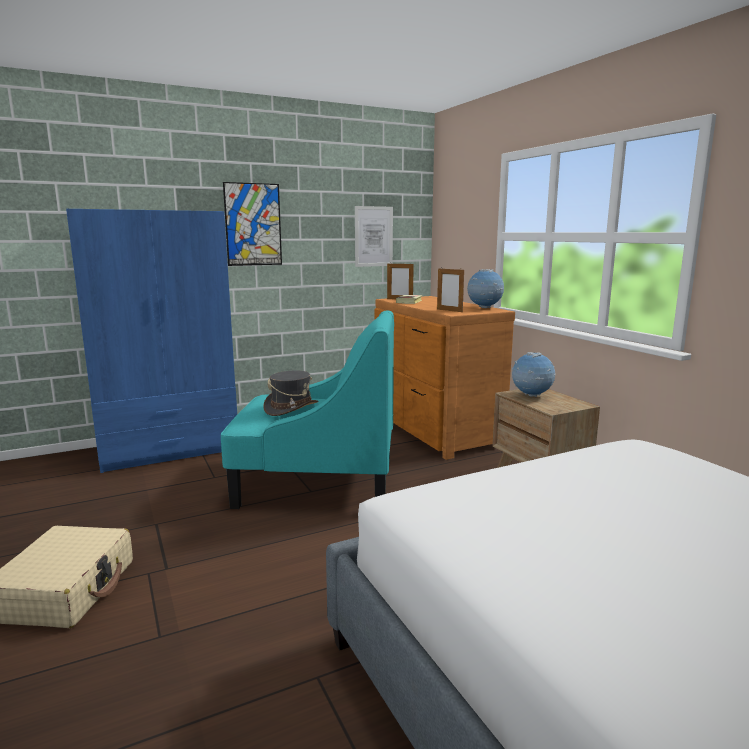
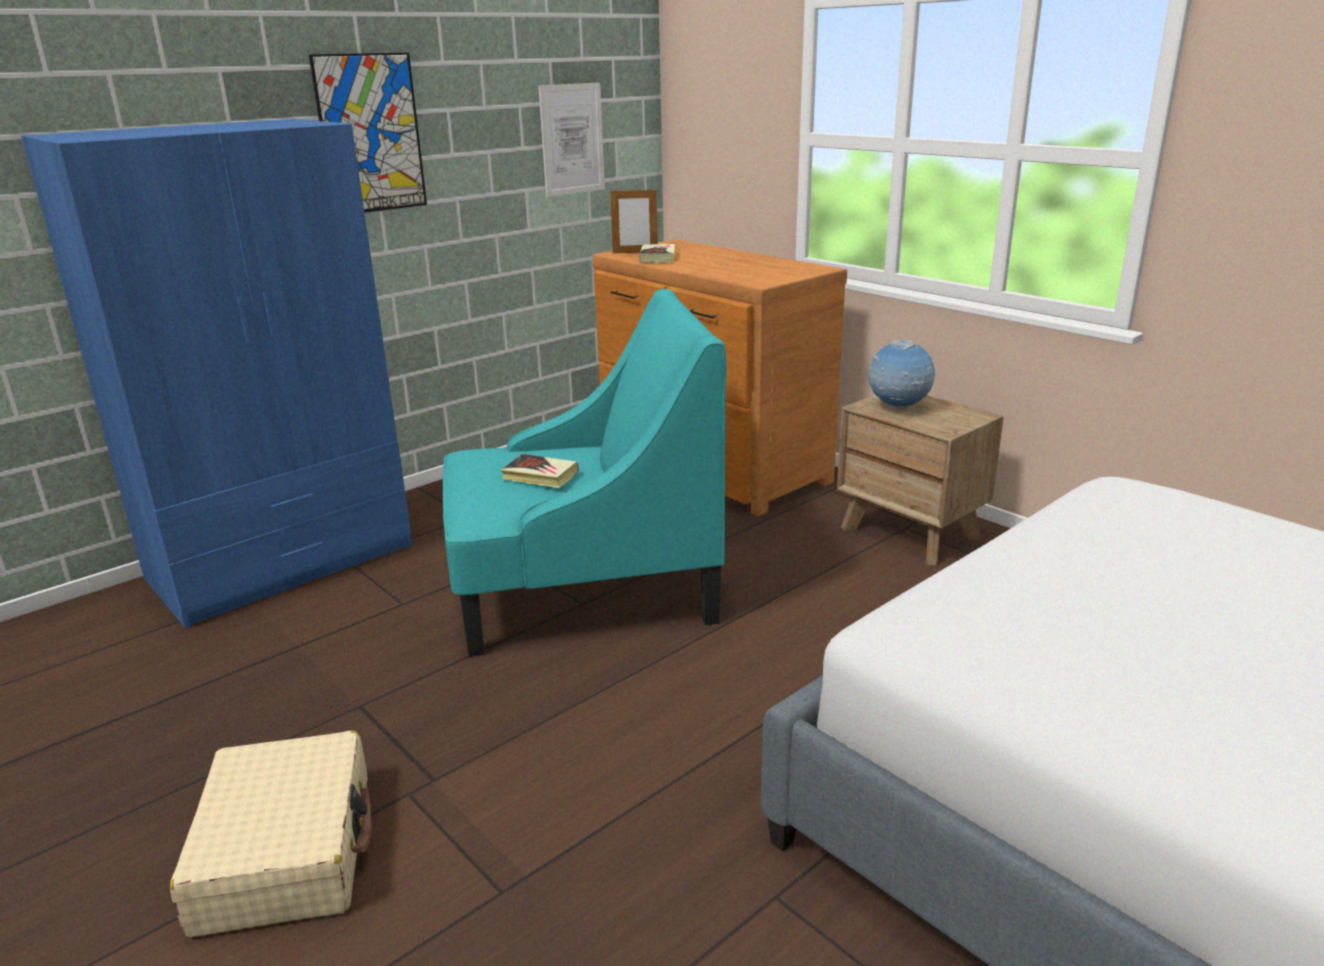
camera: 15 degrees left, 10 degrees up
grey hat [263,371,318,416] -> book [501,454,579,488]
picture frame [437,268,464,312] -> none
globe [467,269,504,308] -> none

